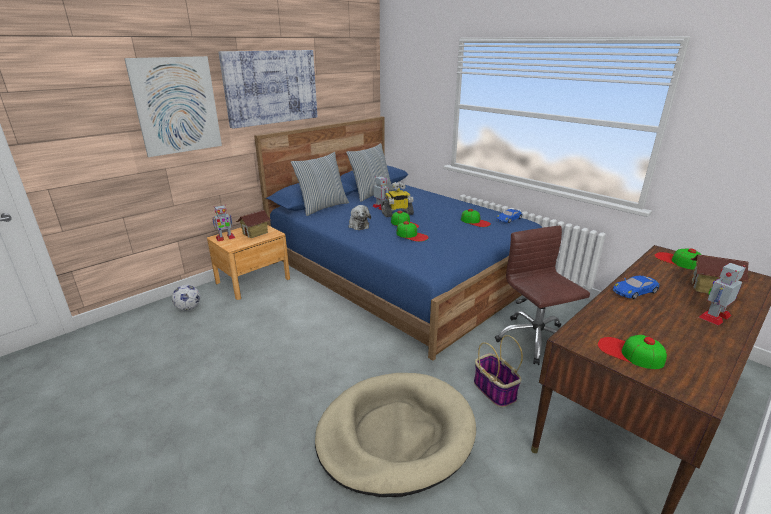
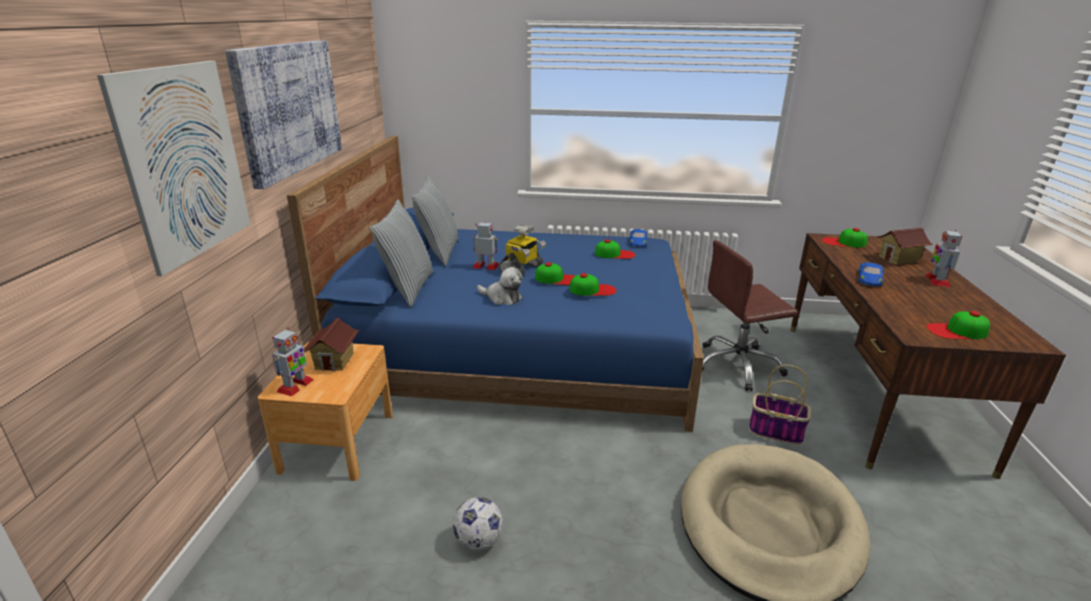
camera: 40 degrees left, 0 degrees up
football [172,285,200,311] -> football moved to [453,497,503,550]
brown office chair [495,226,590,365] -> brown office chair turned 45 degrees counterclockwise [702,240,798,391]

